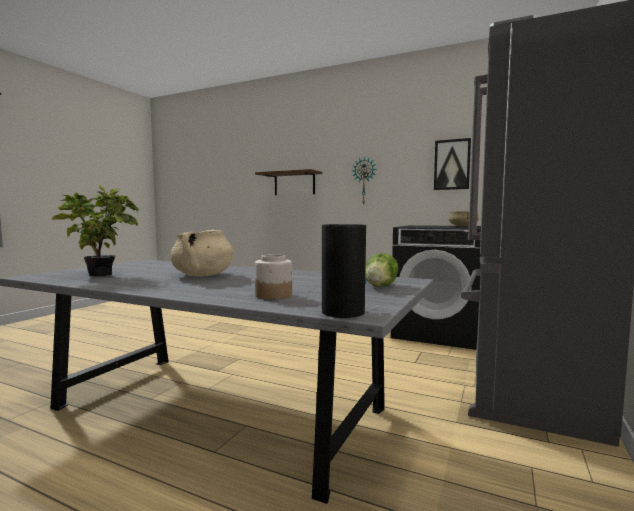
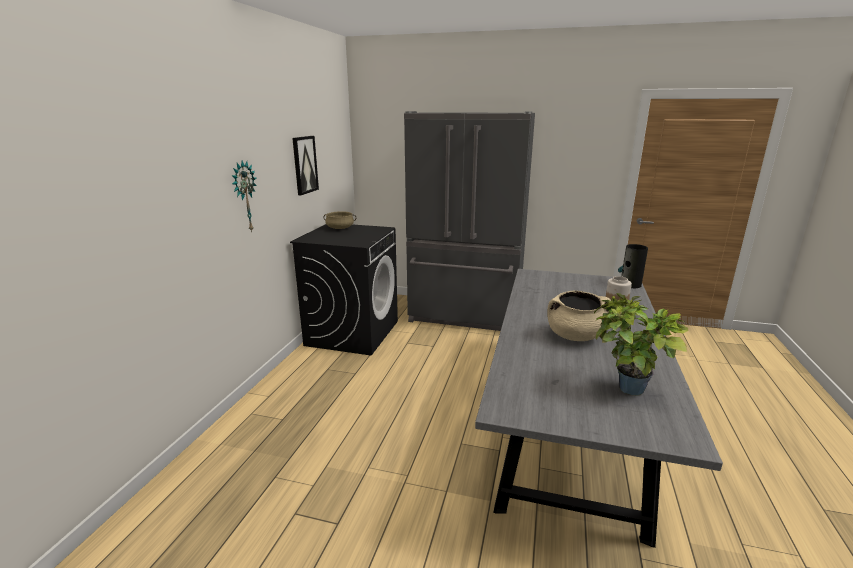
camera: 100 degrees left, 15 degrees up
shelf [255,169,322,195] -> none
lettuce [365,253,398,287] -> none

